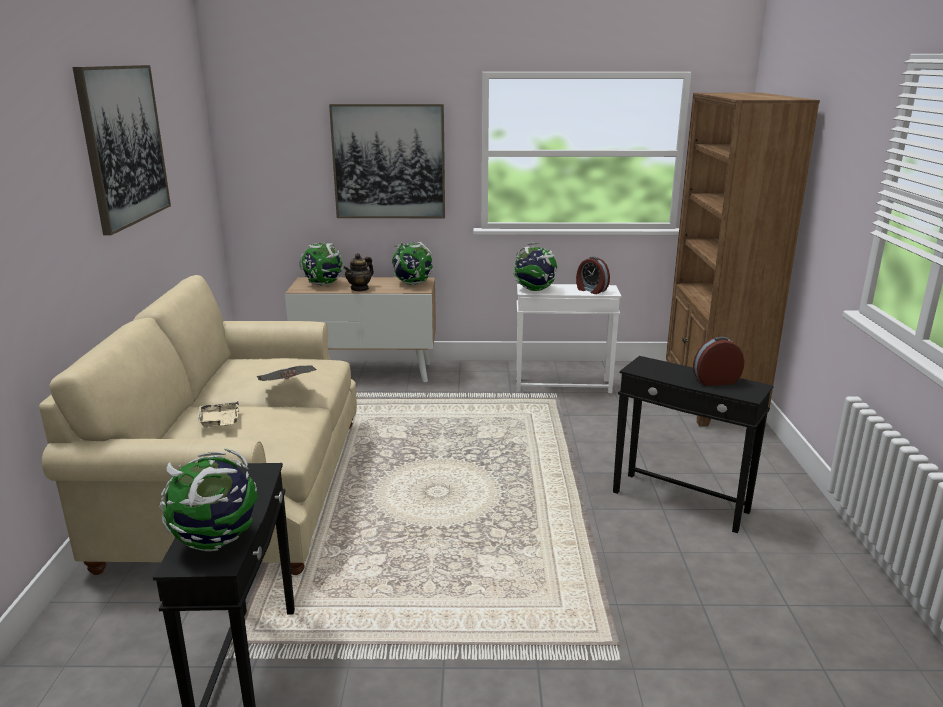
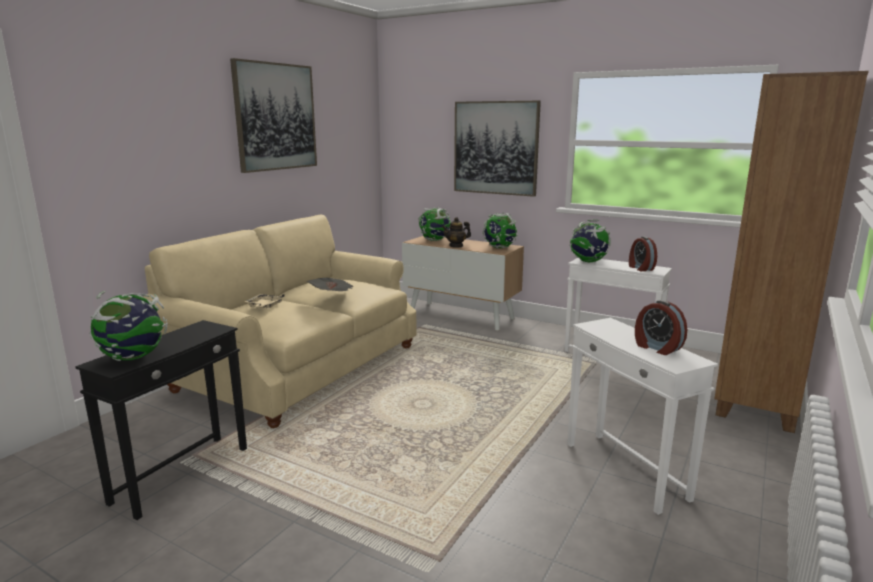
camera: 30 degrees right, 5 degrees down
black side table [613,356,774,533] -> white side table [567,318,718,515]
alarm clock [693,336,744,386] -> alarm clock turned 150 degrees counterclockwise [635,300,687,355]

